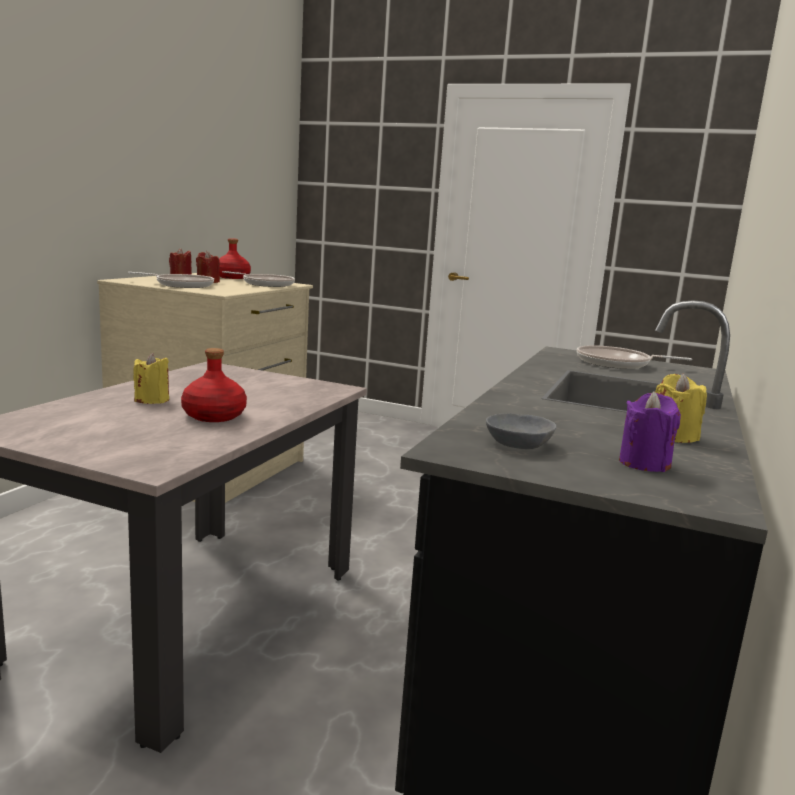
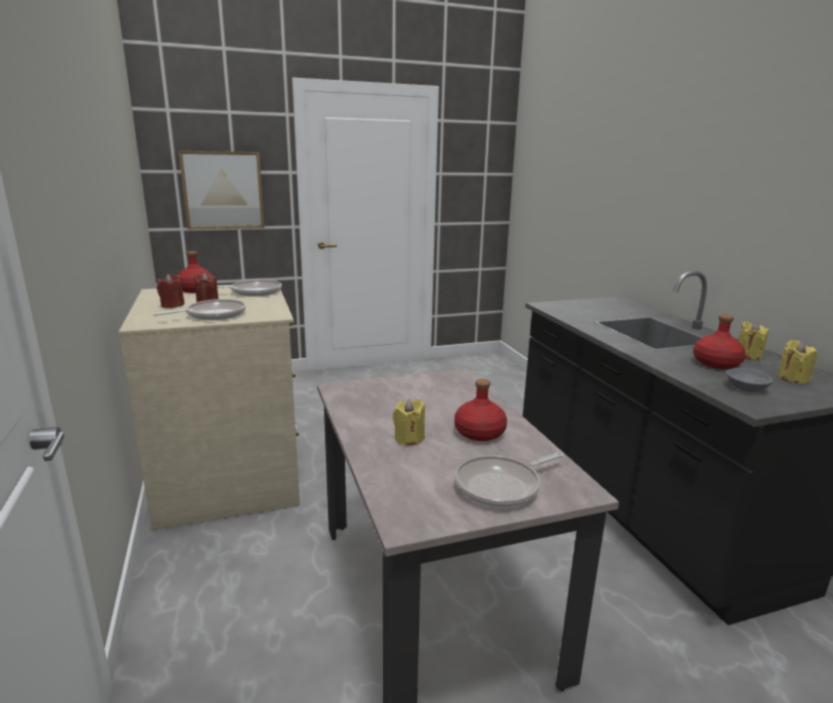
camera: 40 degrees left, 5 degrees up
frying pan [577,345,692,369] -> frying pan moved to [455,452,564,508]
purple candle [619,391,681,472] -> yellow candle [778,340,818,383]
none -> picture [179,151,264,229]
none -> red bottle [693,314,746,369]

